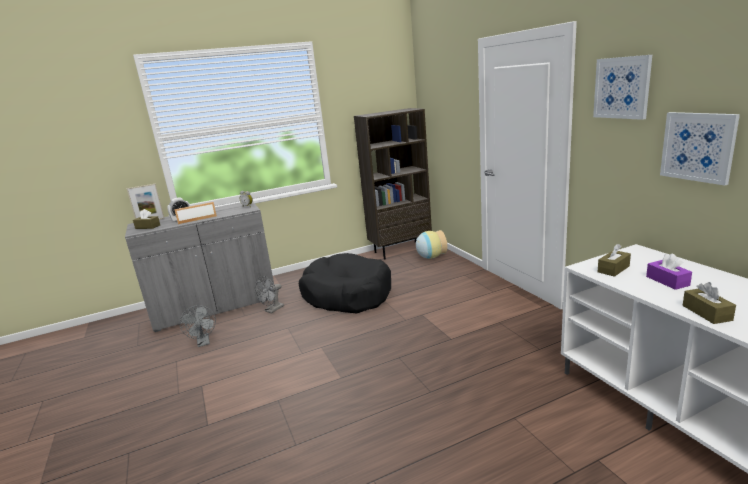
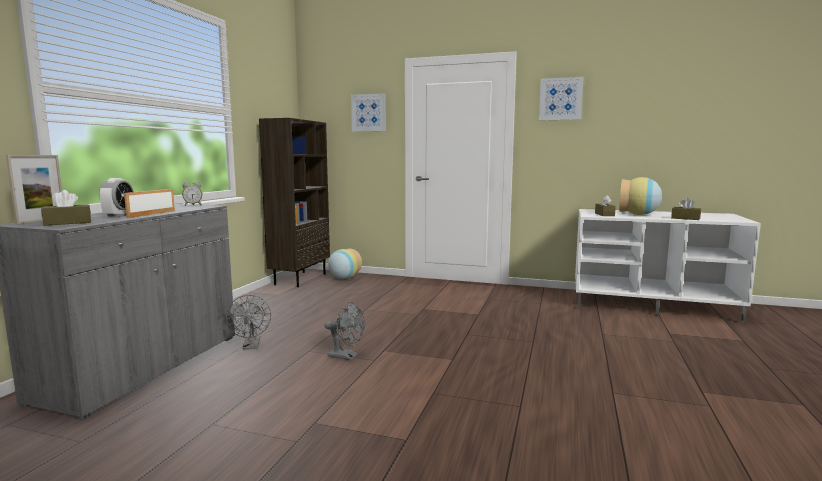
camera: 50 degrees left, 10 degrees down
grey fan [179,305,216,347] -> grey fan moved to [325,301,365,360]
black dog bed [299,253,391,313] -> none
purple tissue box [646,253,692,290] -> vase [619,177,662,215]
picture [660,112,740,186] -> picture moved to [351,93,386,132]

